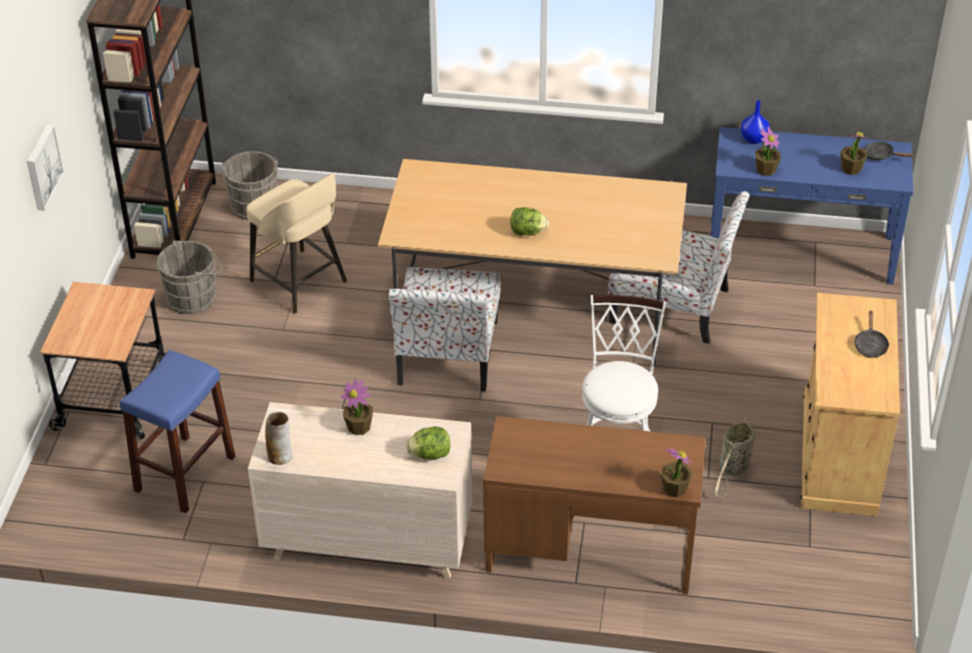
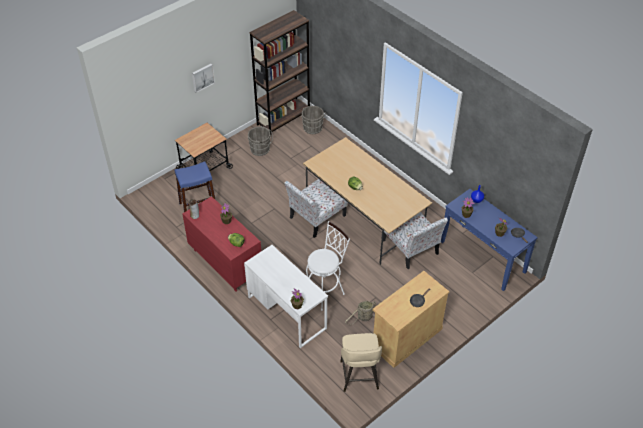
camera: 40 degrees right, 5 degrees up
beige stool [246,173,347,314] -> beige stool moved to [340,333,382,392]
beige dresser [248,402,472,579] -> red dresser [182,196,261,292]
brown desk [483,416,706,594] -> white desk [244,245,328,348]

